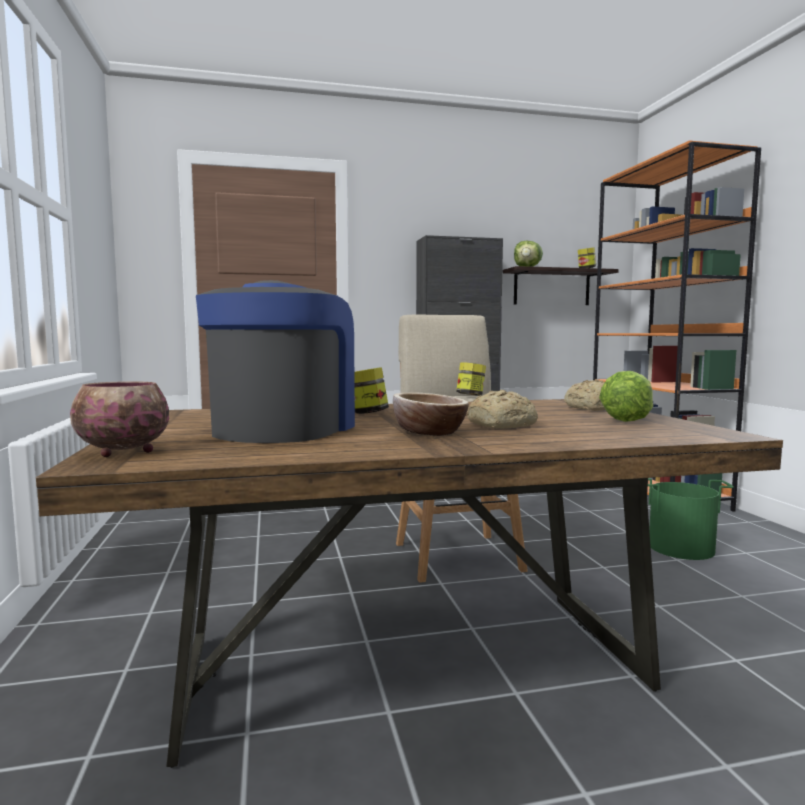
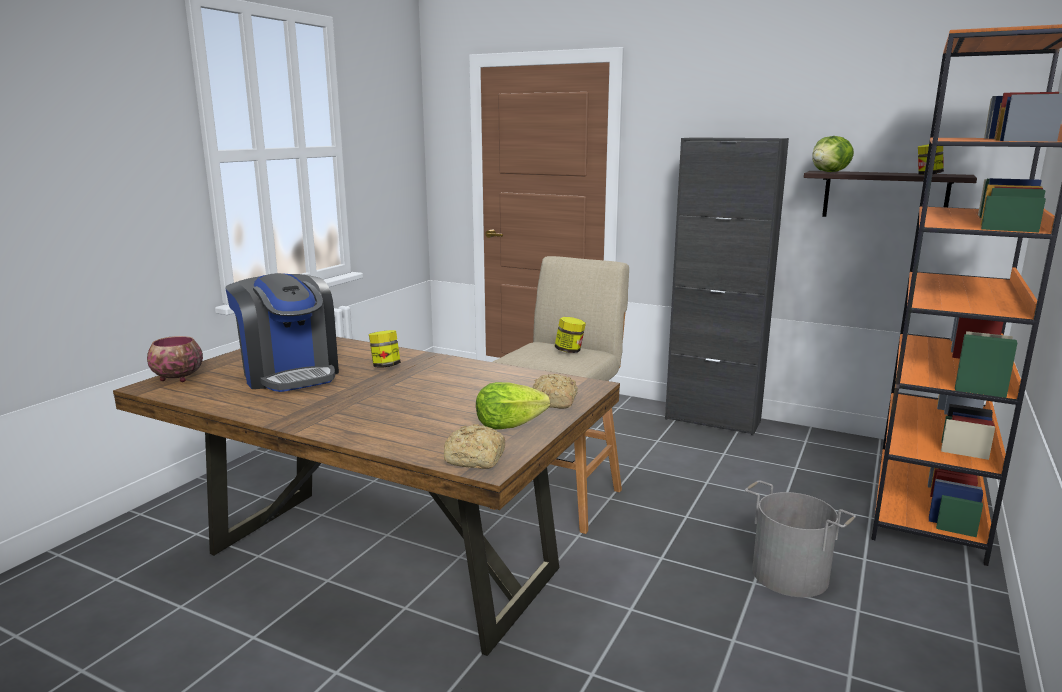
camera: 40 degrees right, 10 degrees up
coffee machine [196,280,355,443] -> coffee machine turned 90 degrees clockwise [225,273,339,392]
bowl [393,392,469,436] -> none
bread [467,390,538,429] -> bread moved to [444,424,505,469]
green bucket [648,478,734,560] -> grey bucket [745,480,856,597]

